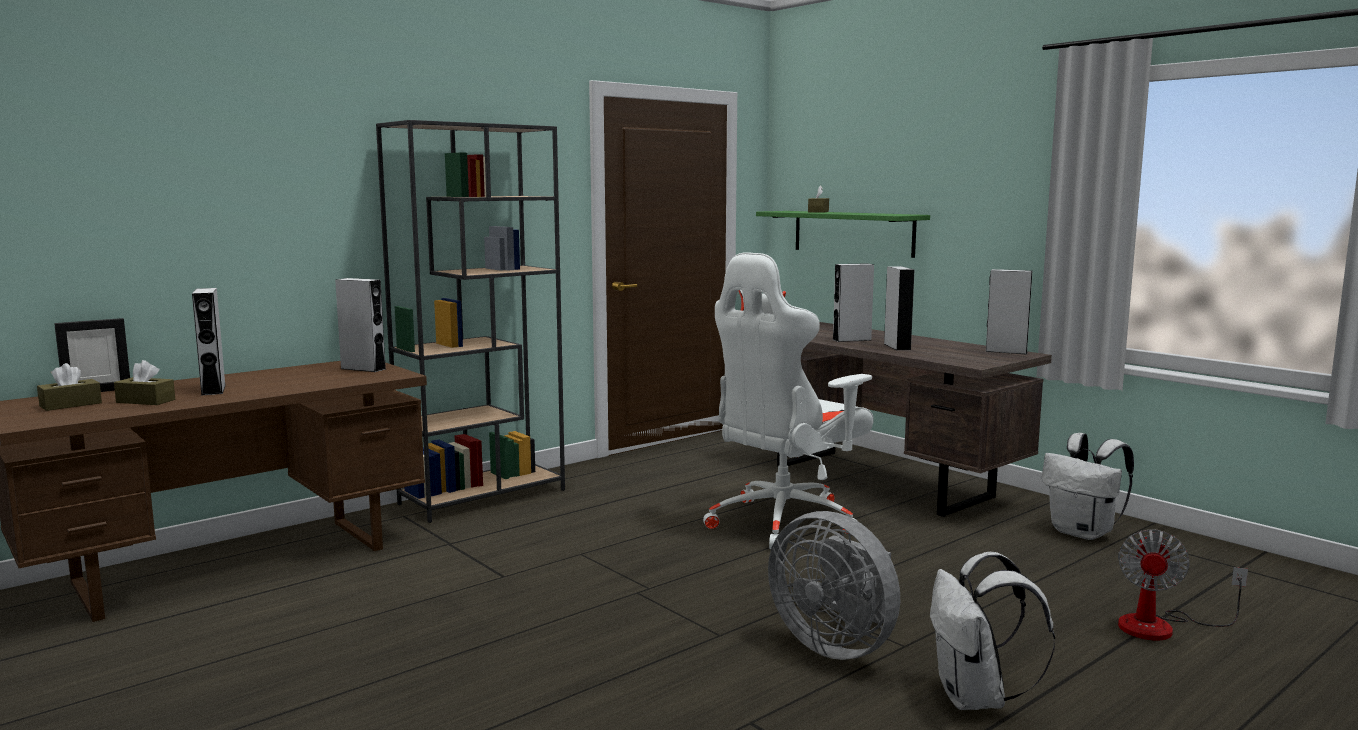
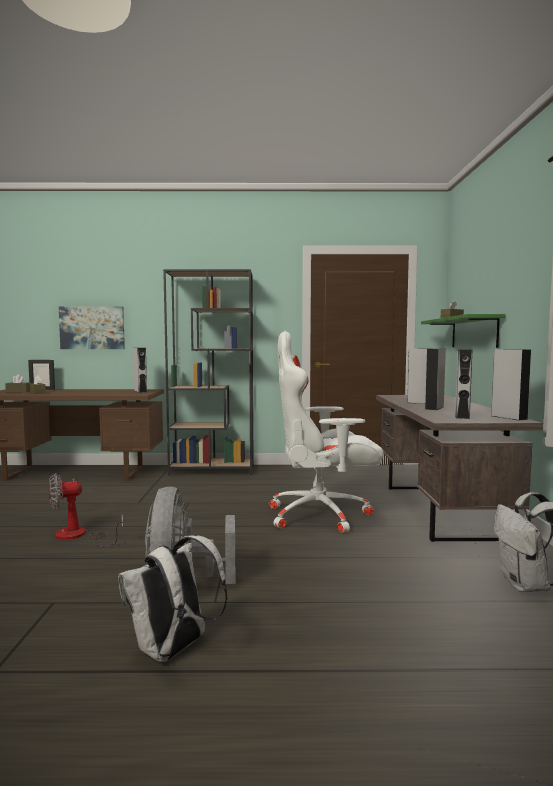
camera: 40 degrees right, 5 degrees down
grey speaker [192,288,226,396] -> grey speaker moved to [455,349,472,419]
fan [1118,529,1248,640] -> fan moved to [49,473,124,547]
none -> picture [59,307,125,349]

